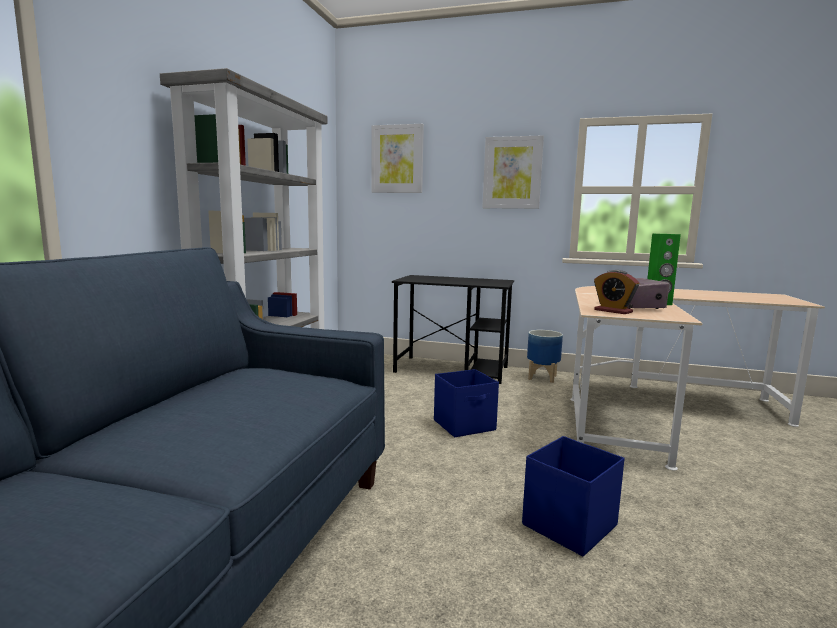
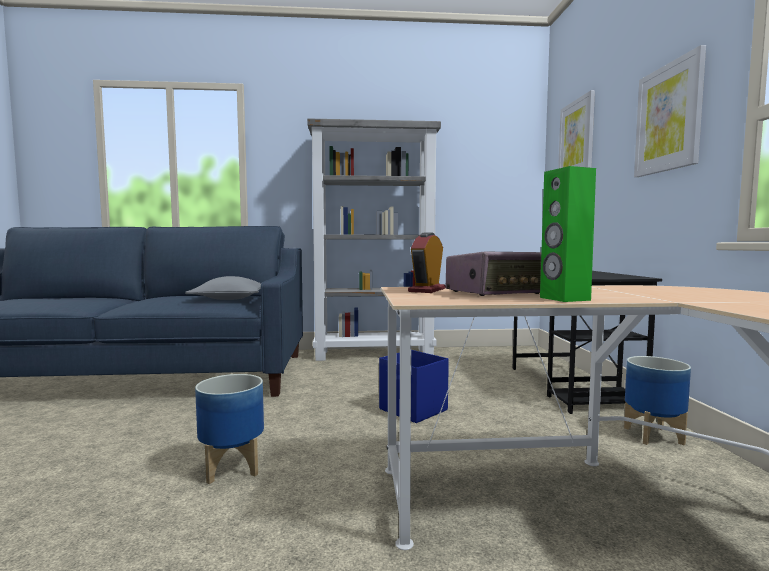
camera: 70 degrees right, 5 degrees down
blue storage box [522,436,625,556] -> planter [195,374,264,484]
none -> grey pillow [185,276,261,300]

